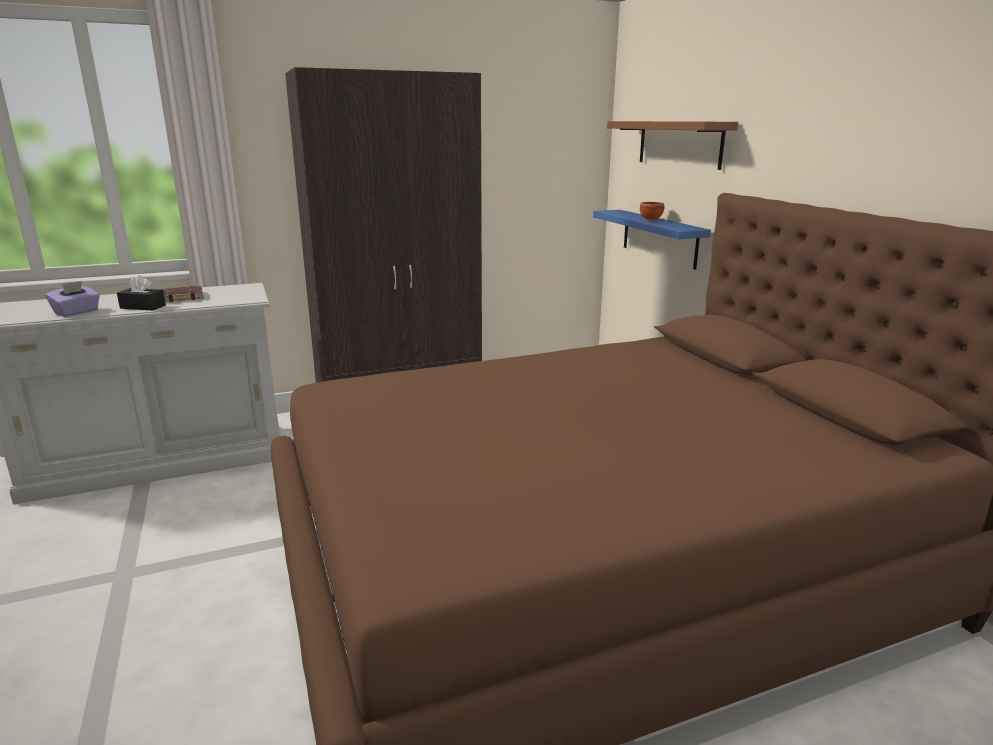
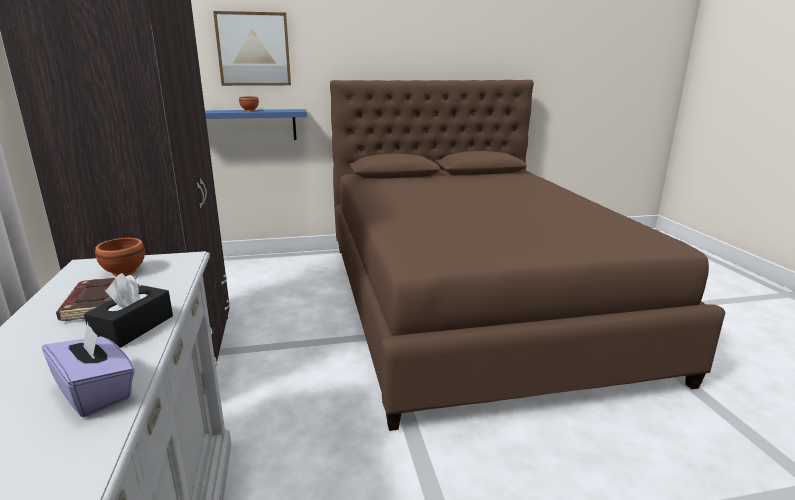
camera: 80 degrees left, 0 degrees up
brown shelf [607,121,738,170] -> picture [213,11,291,86]
none -> brown bowl [95,238,145,277]

